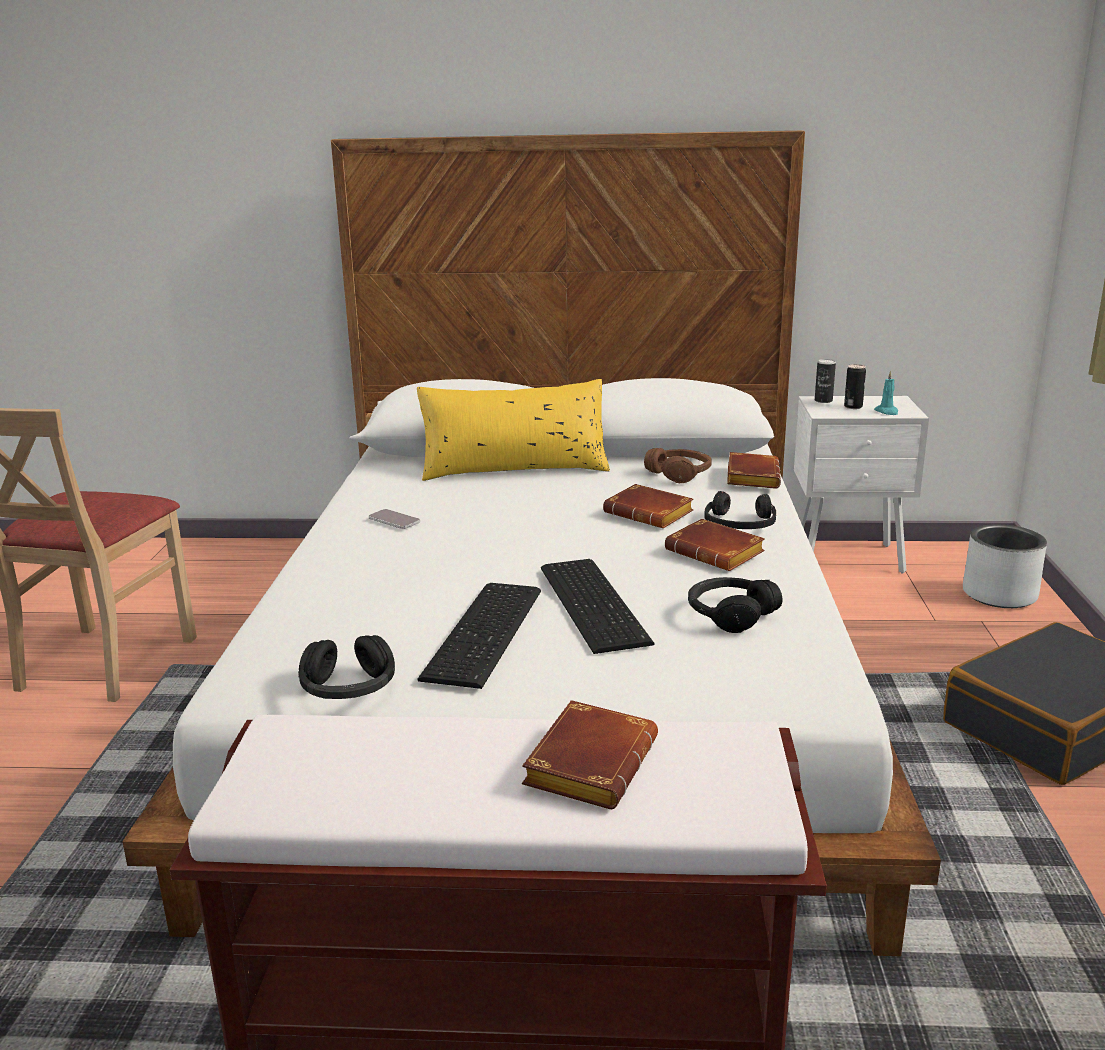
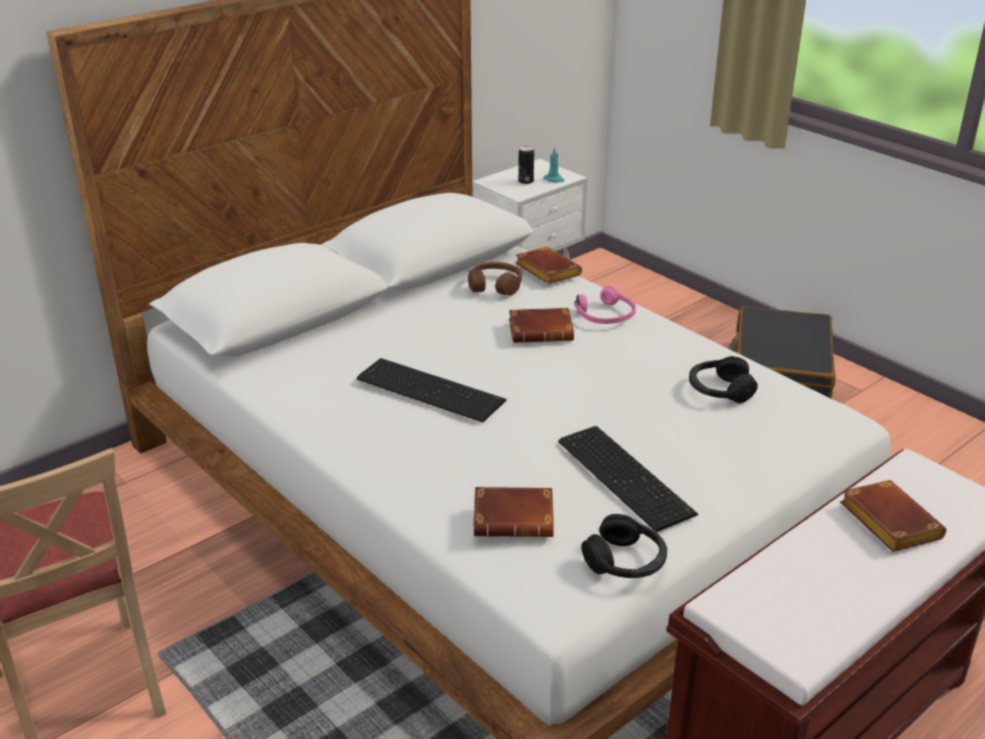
camera: 45 degrees left, 10 degrees up
phone [369,509,420,529] -> none
yellow pillow [417,379,610,481] -> none
keyboard [541,559,655,654] -> keyboard moved to [357,358,507,422]
brown book [665,519,765,571] -> brown book moved to [474,487,554,538]
black headphones [704,491,776,529] -> pink headphones [574,286,636,324]
can [815,359,836,403] -> none
grey planter [963,524,1047,608] -> none

